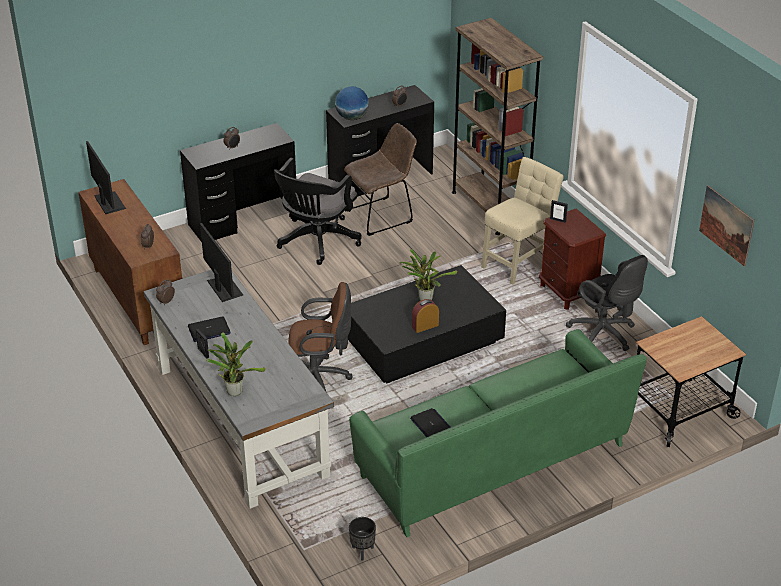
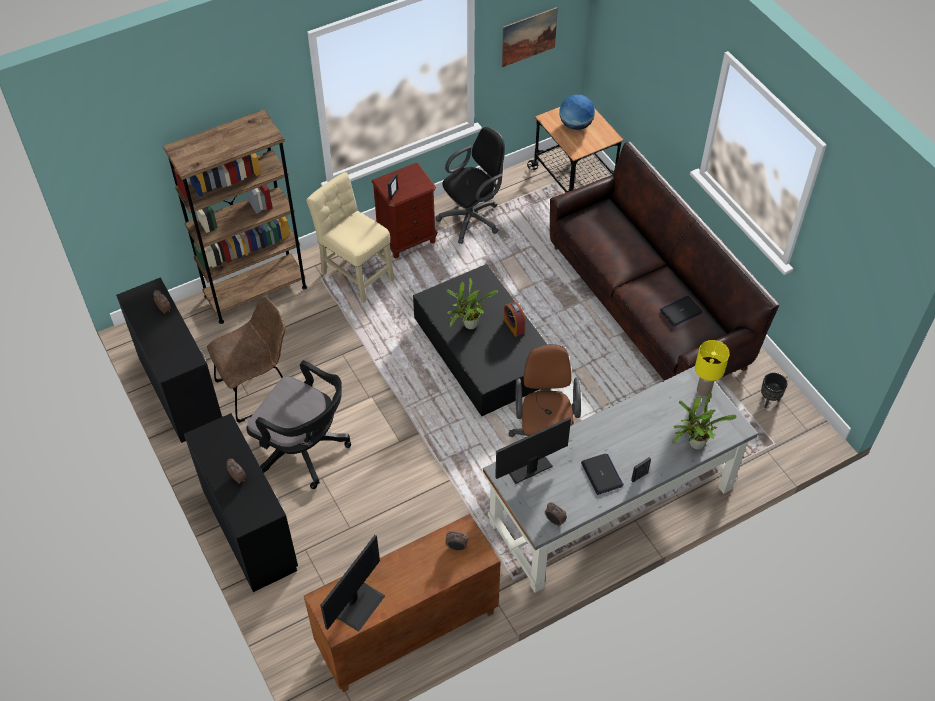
camera: 90 degrees left, 15 degrees up
monitor [86,141,126,214] -> monitor turned 150 degrees clockwise [320,535,385,632]
globe [335,86,369,120] -> globe moved to [559,94,595,130]
brown chair [344,123,417,236] -> brown chair turned 90 degrees clockwise [207,297,285,423]
green sofa [349,329,647,537] -> brown sofa [550,141,780,381]
none -> yellow table lamp [695,340,730,397]

